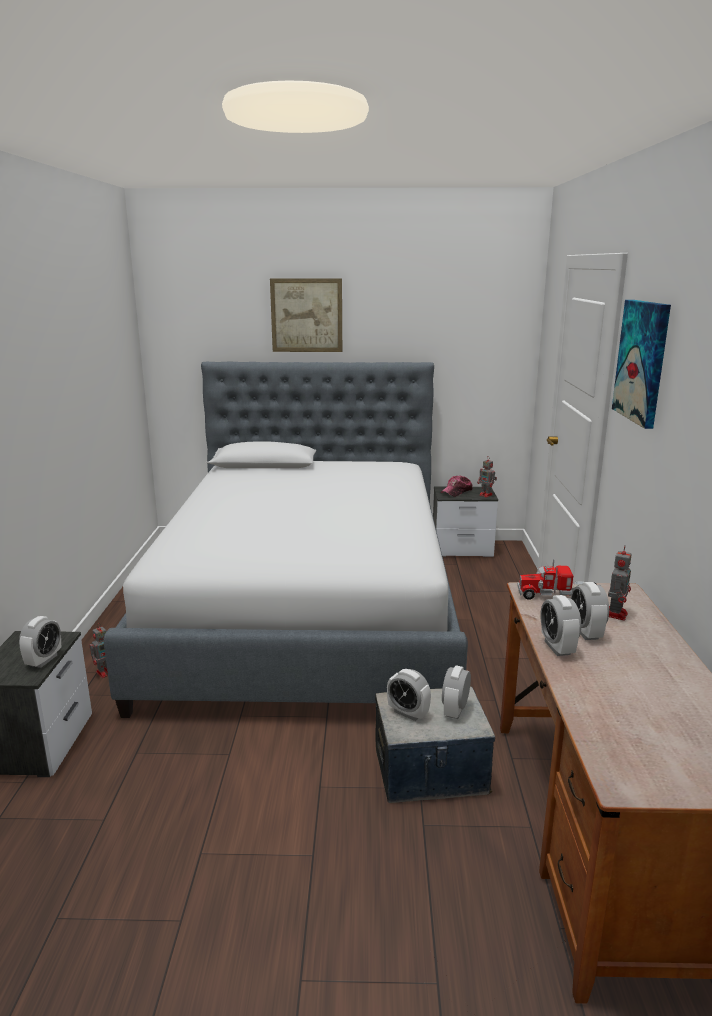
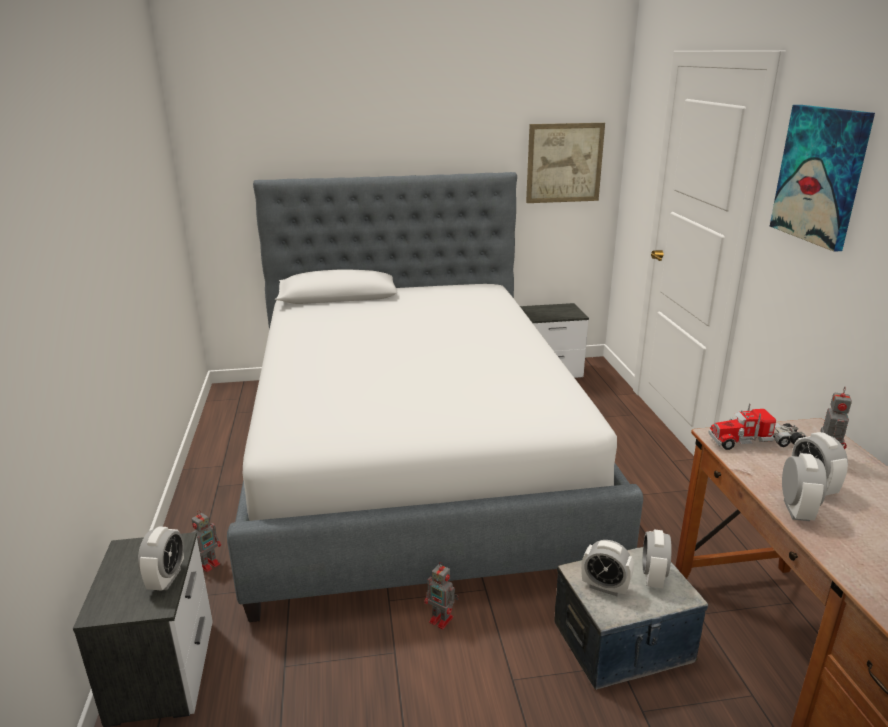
camera: 10 degrees left, 5 degrees up
picture [270,278,342,352] -> picture moved to [526,123,605,203]
cap [441,476,472,497] -> none
toy robot [477,457,497,497] -> toy robot moved to [424,562,458,629]
alarm clock [540,595,581,656] -> alarm clock turned 150 degrees counterclockwise [782,453,827,521]

